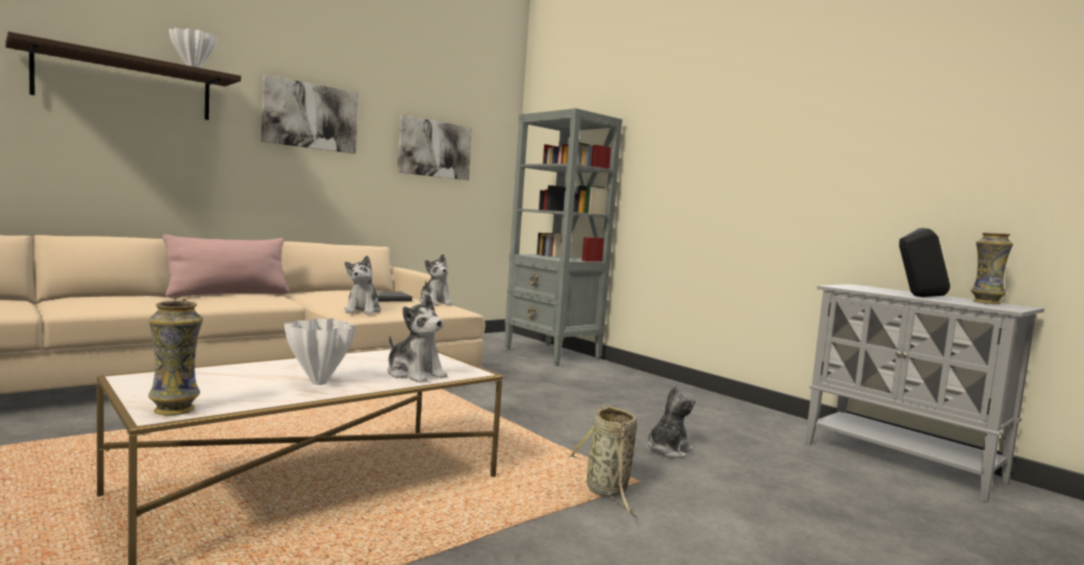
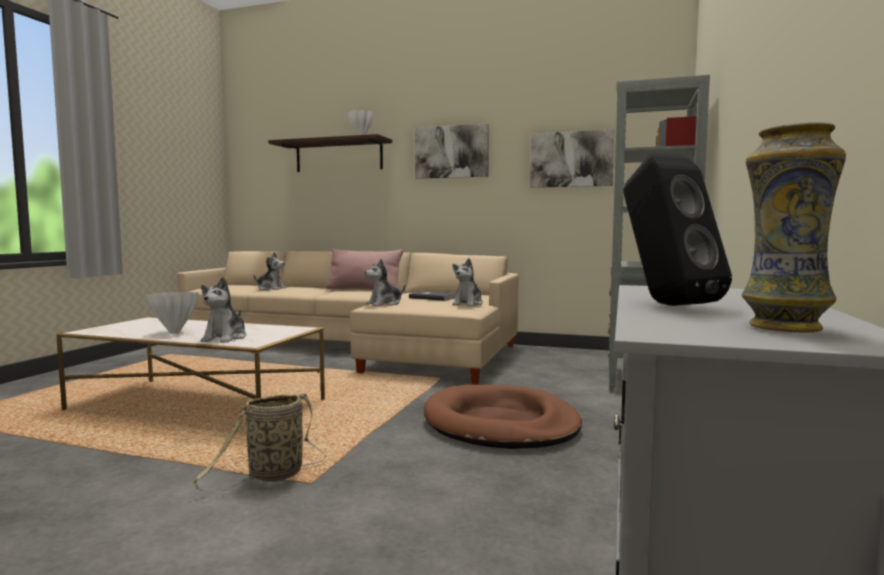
camera: 60 degrees right, 0 degrees up
vase [149,301,203,415] -> none
plush toy [646,384,695,458] -> plush toy moved to [253,252,287,290]
none -> brown dog bed [424,385,582,449]

